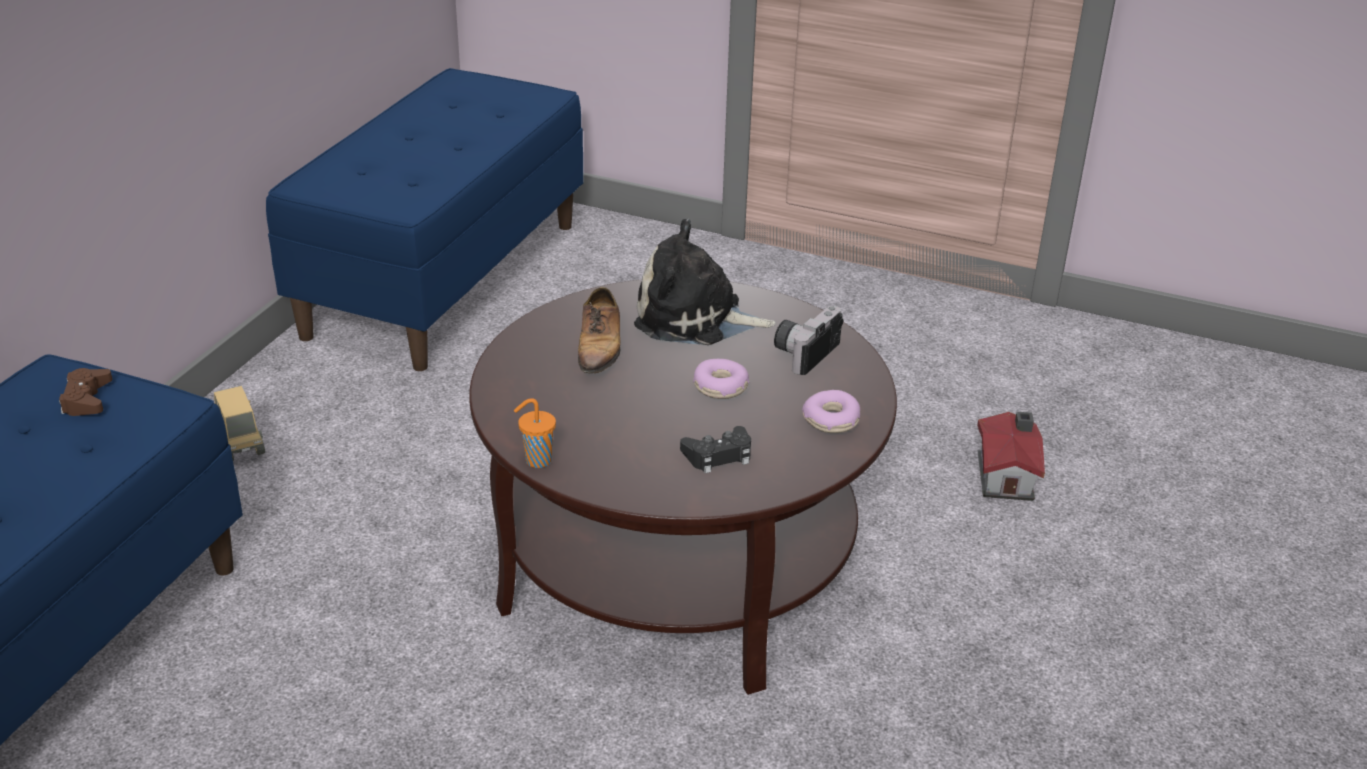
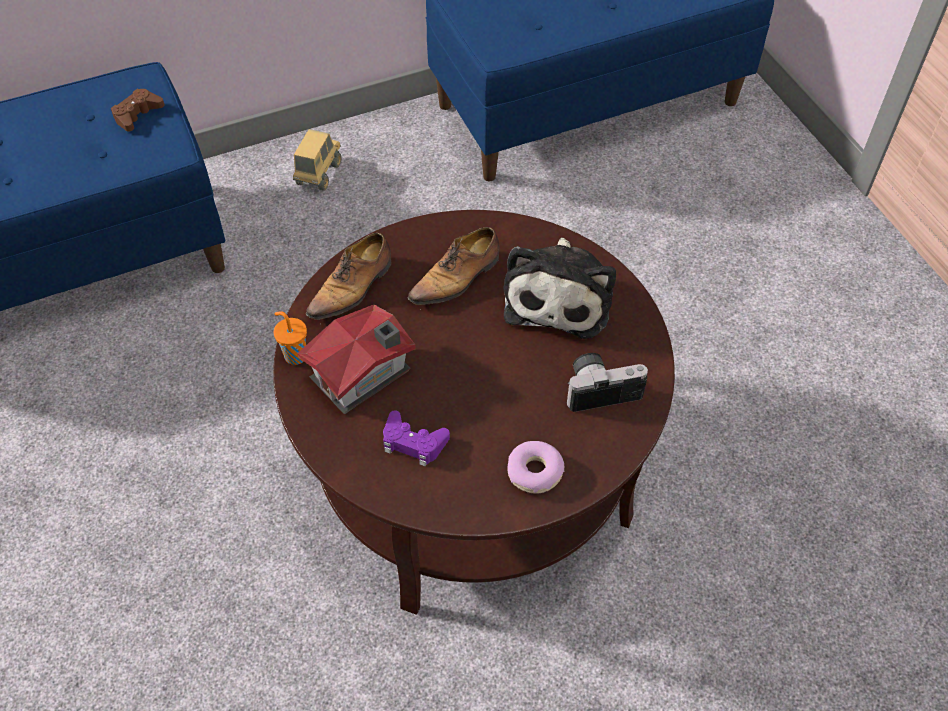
camera: 45 degrees right, 20 degrees up
plush toy [634,219,776,345] -> plush toy turned 135 degrees counterclockwise [504,238,616,339]
black game controller [680,426,751,473] -> purple game controller [383,410,450,467]
donut [693,359,749,399] -> none
toy house [977,412,1045,501] -> toy house moved to [298,305,416,414]
none -> shoe [306,233,391,320]

